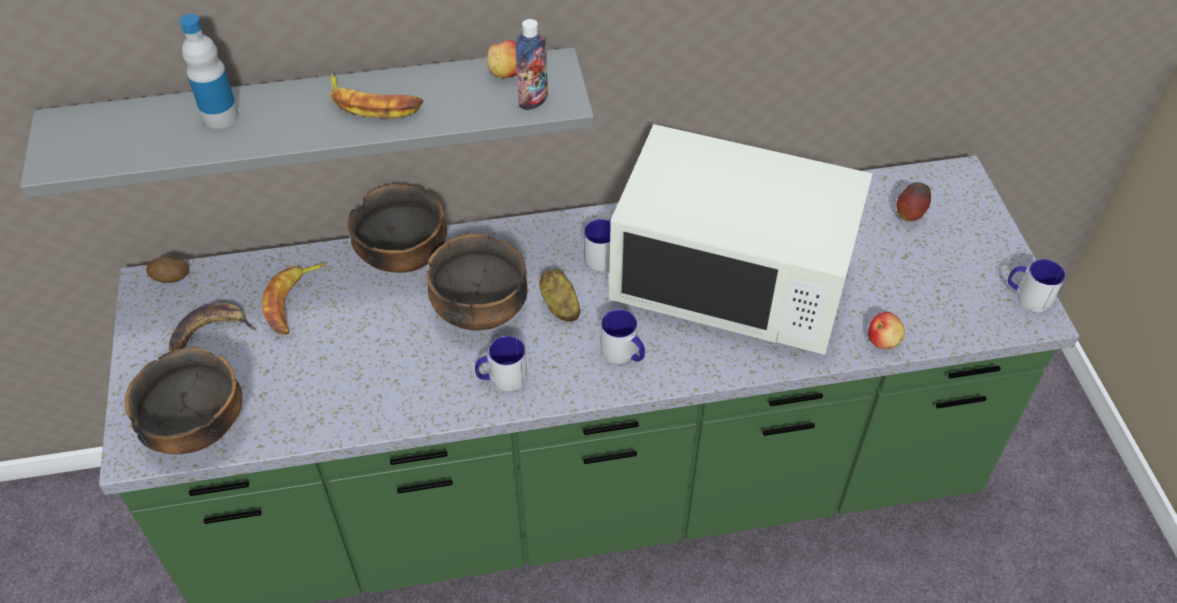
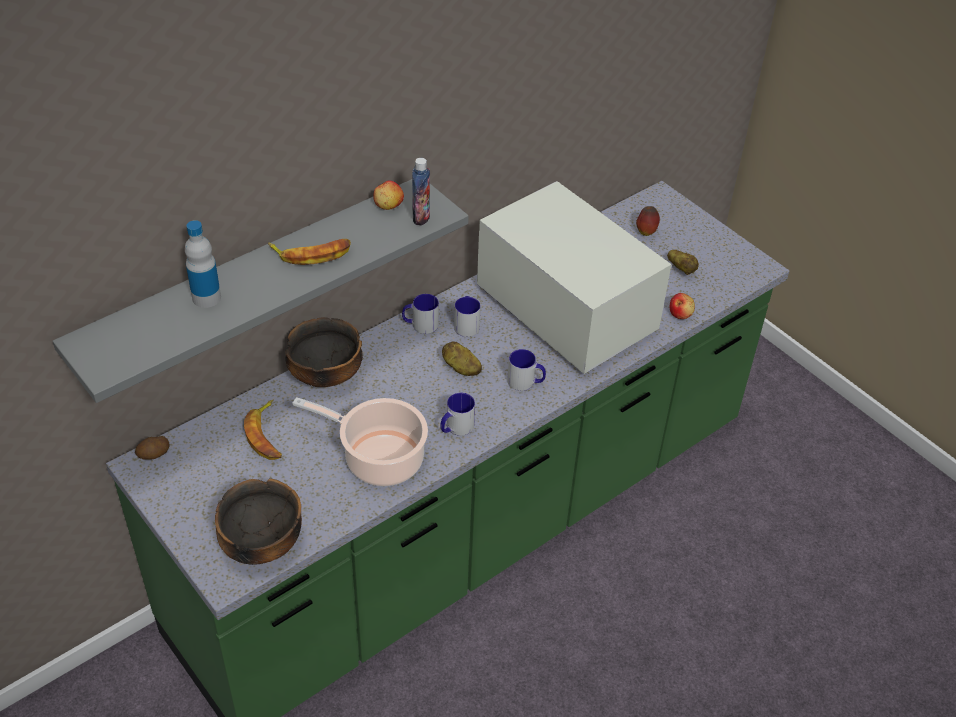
camera: 30 degrees left, 5 degrees down
banana [169,303,256,351] -> none
bowl [426,233,528,330] -> none
white microwave [609,124,873,355] -> white microwave turned 120 degrees counterclockwise [477,181,672,374]
mug [1008,259,1065,312] -> mug moved to [402,294,439,334]
none -> cooking pot [292,397,428,486]
none -> potato [667,250,699,275]

